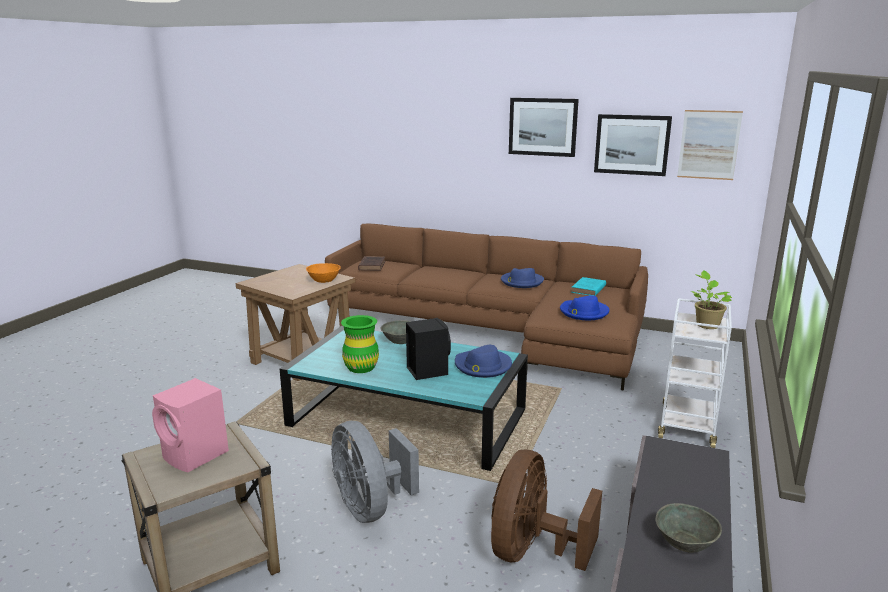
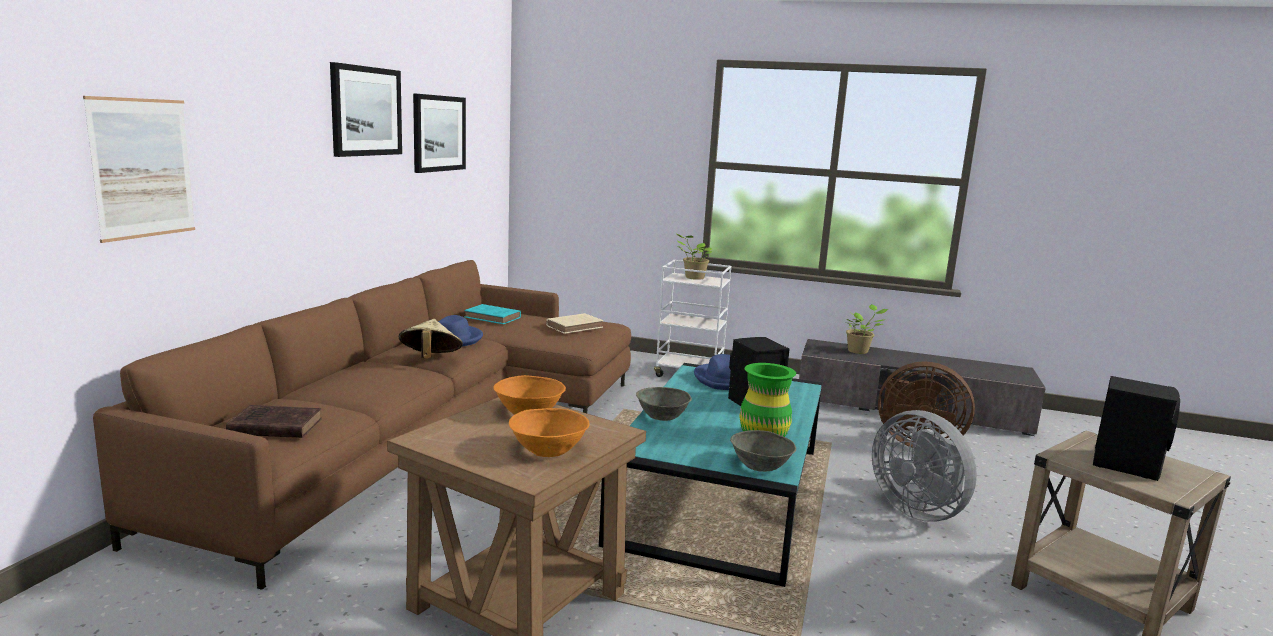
camera: 95 degrees left, 5 degrees down
pink speaker [152,378,229,472] -> black speaker [1093,376,1180,481]
grey fan [331,421,419,523] -> grey fan turned 90 degrees clockwise [872,410,977,522]
blue hat [560,295,609,320] -> beige book [546,313,603,334]
grey bowl [656,503,722,553] -> grey bowl moved to [730,430,796,472]
picture [677,110,743,180] -> picture moved to [83,96,195,243]
none -> beige hat [399,319,463,359]
none -> orange bowl [509,408,590,457]
none -> potted plant [846,304,888,354]

